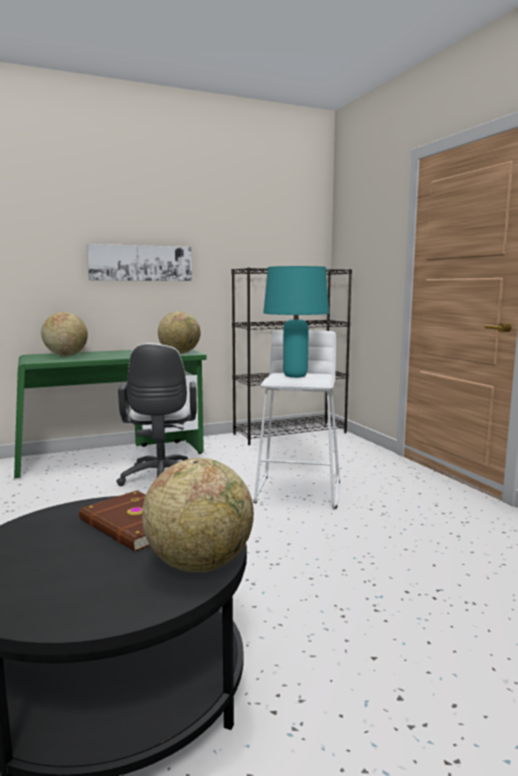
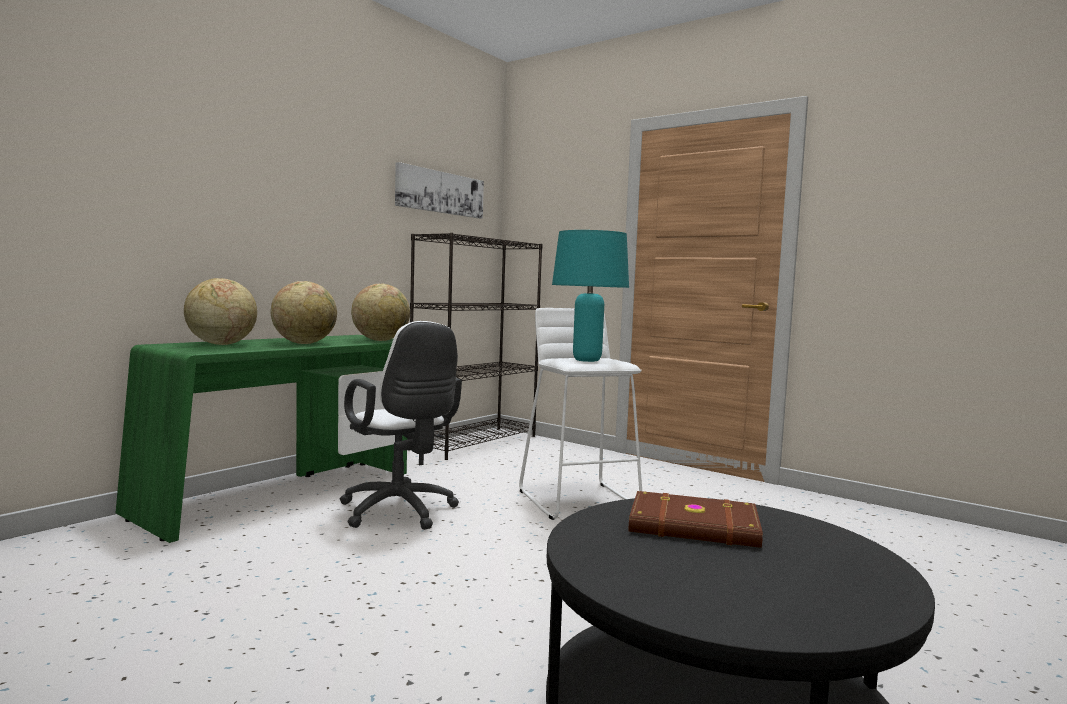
camera: 30 degrees left, 5 degrees down
picture [87,244,192,281] -> picture moved to [395,162,484,219]
globe [142,458,254,572] -> globe moved to [270,281,337,344]

